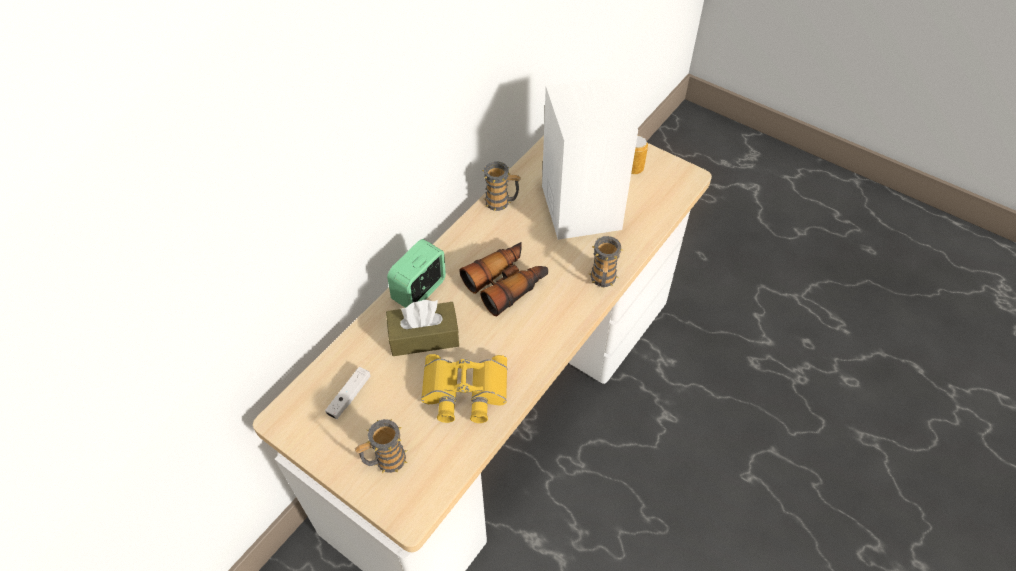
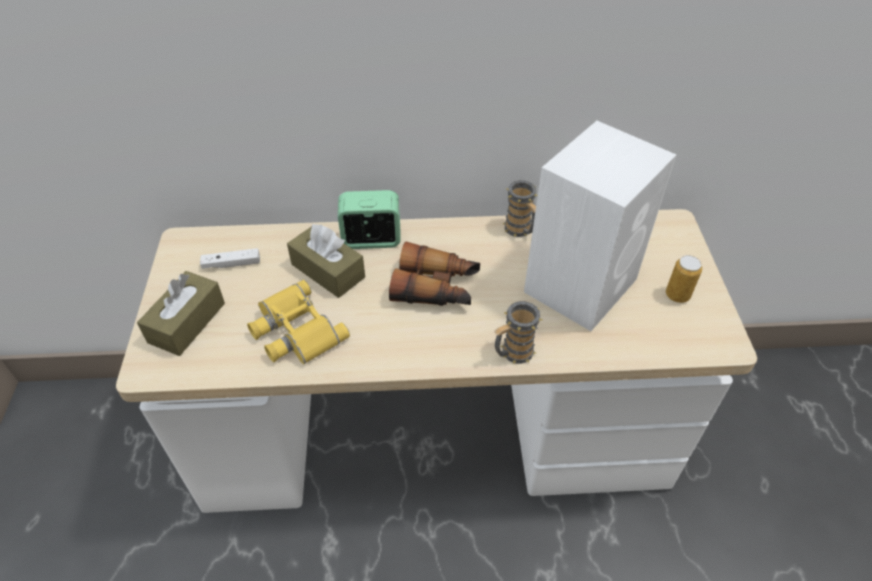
camera: 50 degrees right, 5 degrees down
mug [355,419,407,473] -> brown tissue box [137,271,225,356]

